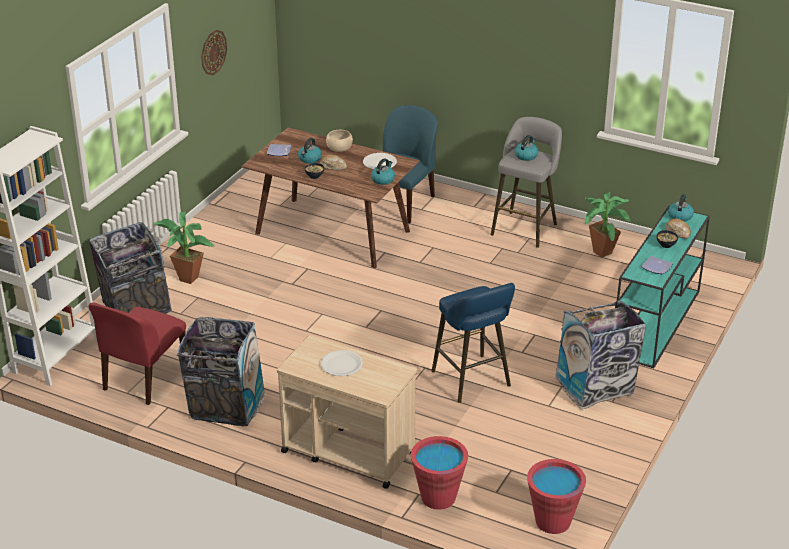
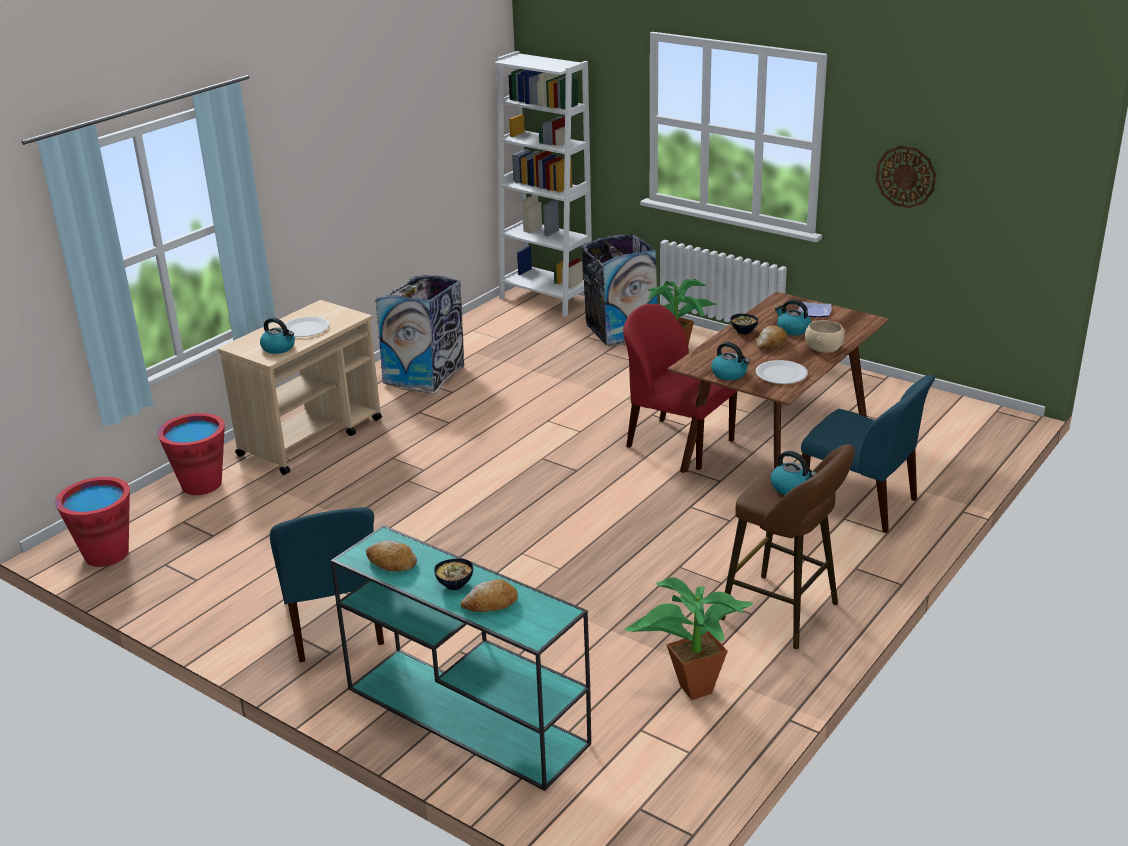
camera: 100 degrees right, 5 degrees down
red chair [89,302,186,405] -> red chair moved to [623,304,737,470]
blue stool [431,283,515,403] -> none
grey stool [491,117,562,248] -> brown stool [720,444,855,649]
trash can [556,300,646,409] -> blue chair [270,507,384,662]
plate [641,256,673,274] -> bread [366,540,417,571]
kettle [668,194,694,222] -> kettle moved to [260,317,295,354]

